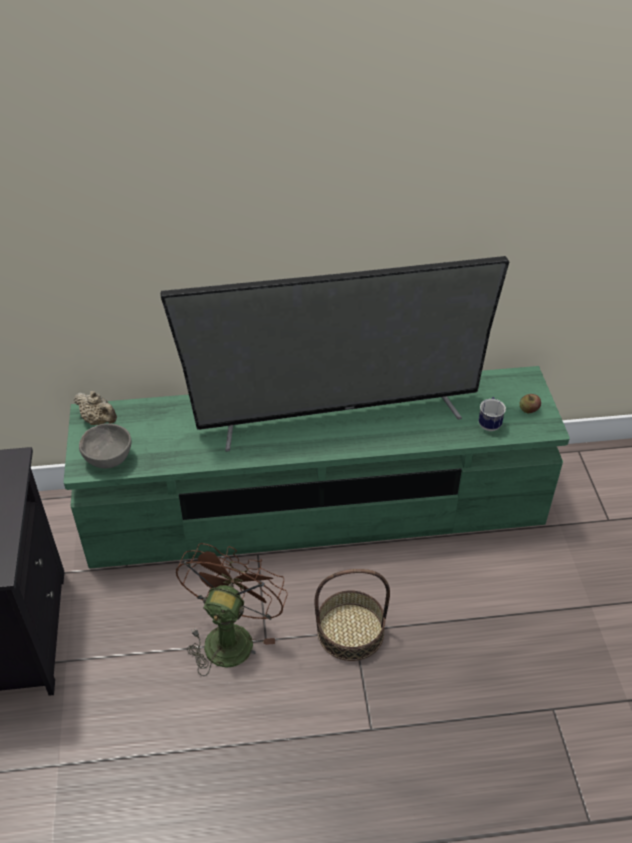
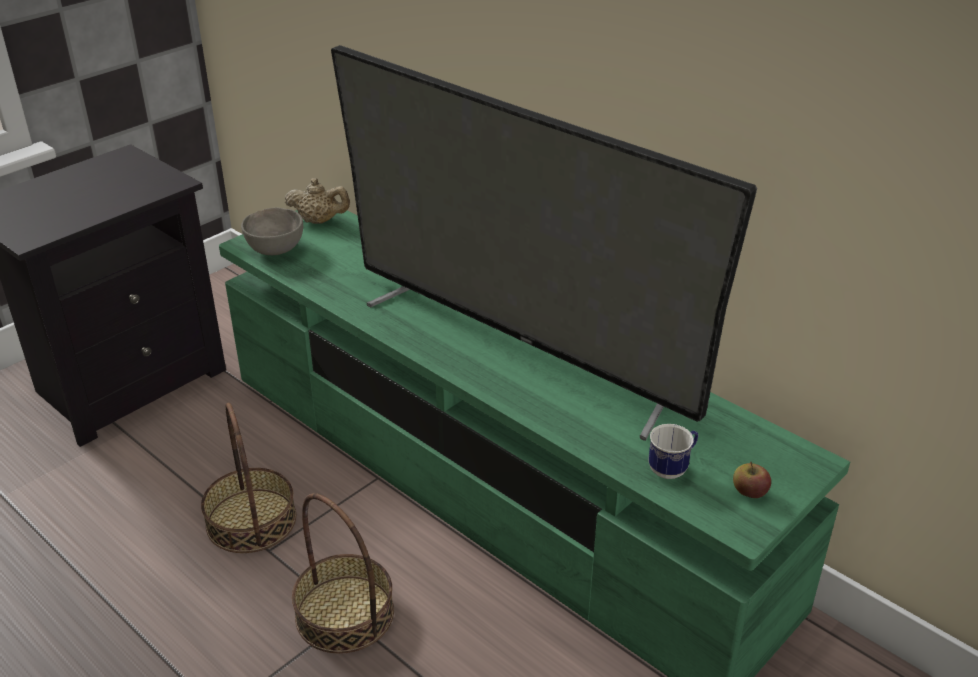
camera: 50 degrees right, 10 degrees down
beige teapot [74,391,117,425] -> beige teapot turned 75 degrees counterclockwise [285,178,350,224]
brown fan [176,543,288,676] -> basket [201,403,296,553]

